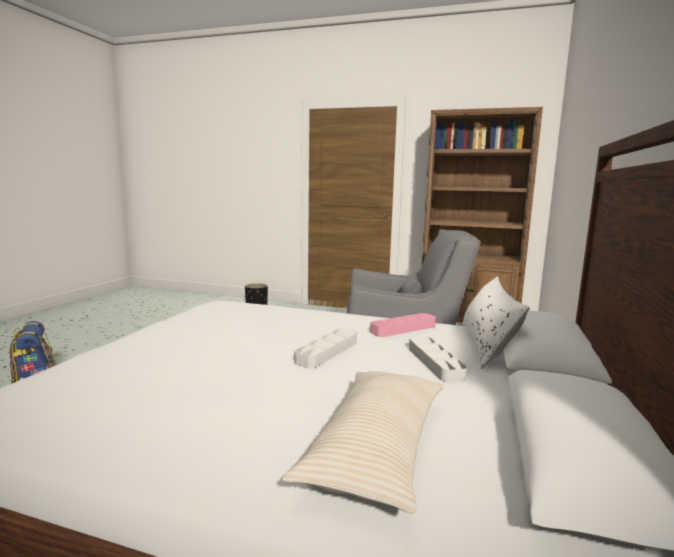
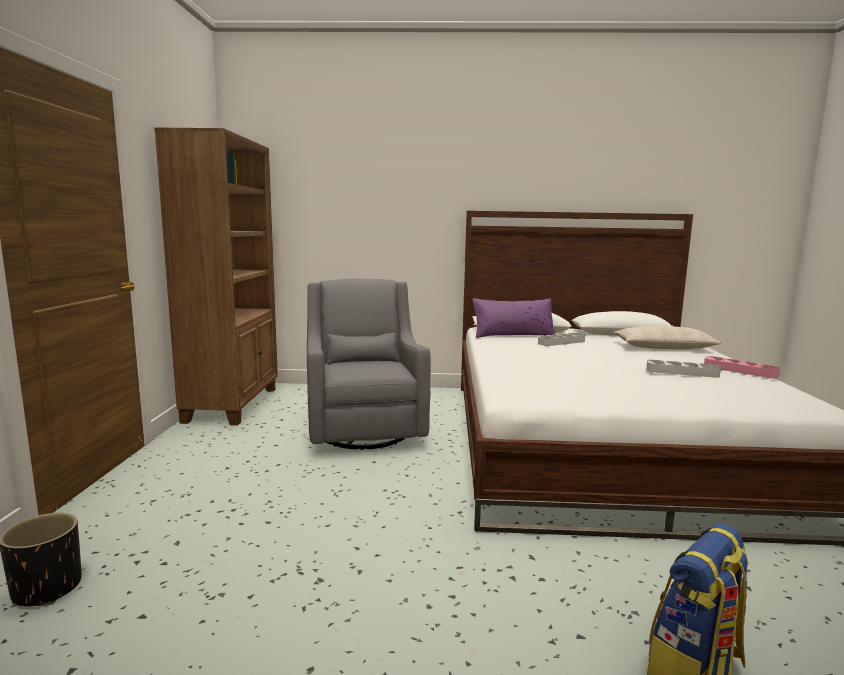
camera: 105 degrees left, 0 degrees up
grey tray [294,329,357,368] -> grey tray moved to [646,360,721,378]
pink tray [370,313,436,337] -> pink tray moved to [704,356,780,379]
white pillow [462,276,530,369] -> purple pillow [472,298,556,338]

